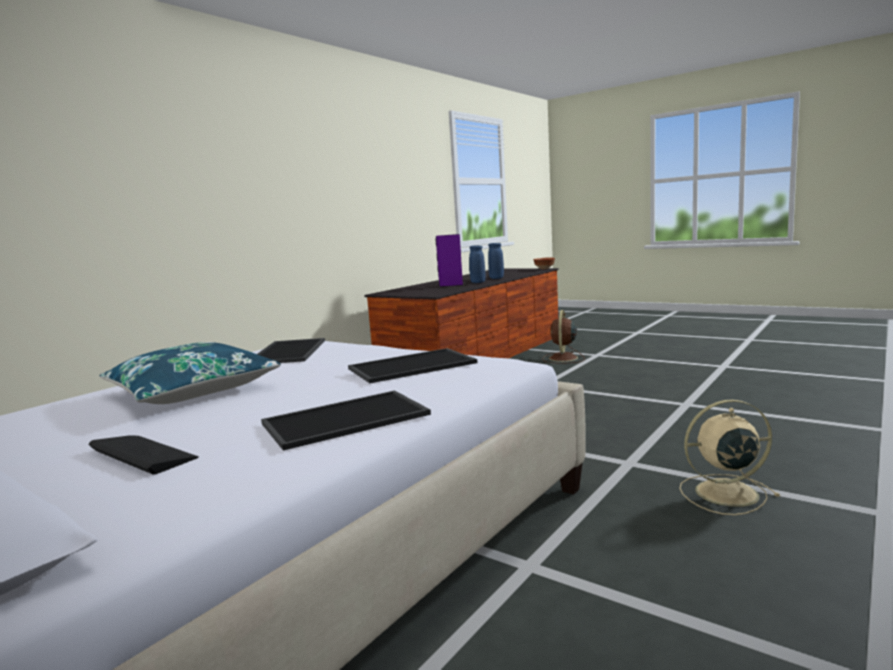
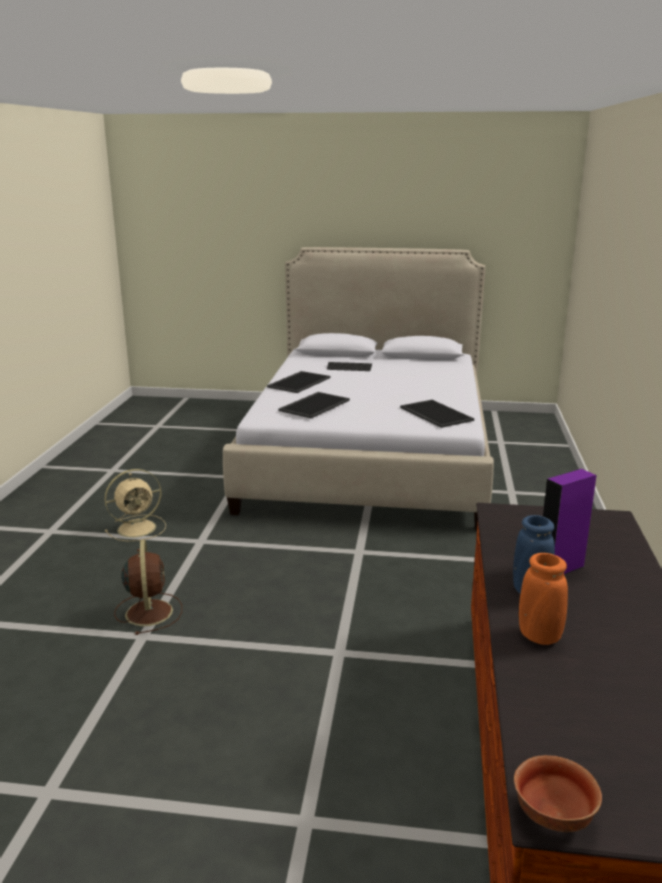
camera: 150 degrees right, 10 degrees up
blue pillow [99,342,281,404] -> none
blue vase [488,243,504,279] -> orange vase [519,553,568,645]
brown fan [542,310,585,363] -> brown fan moved to [114,540,182,635]

